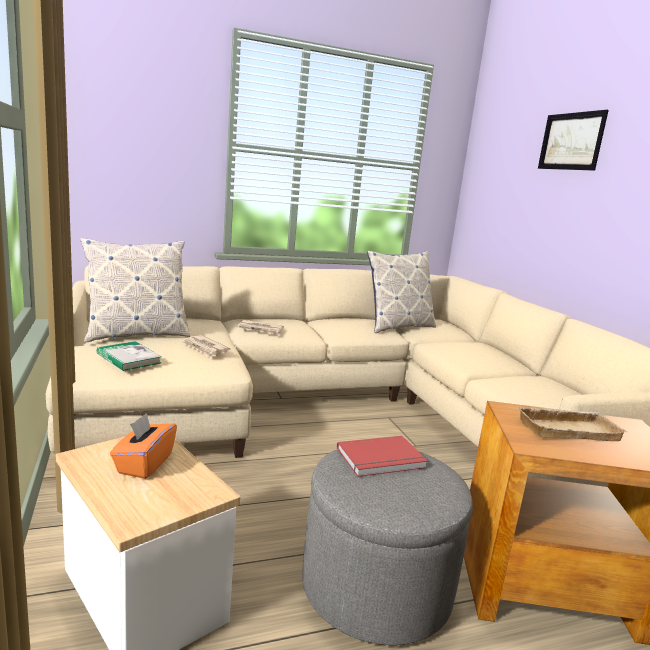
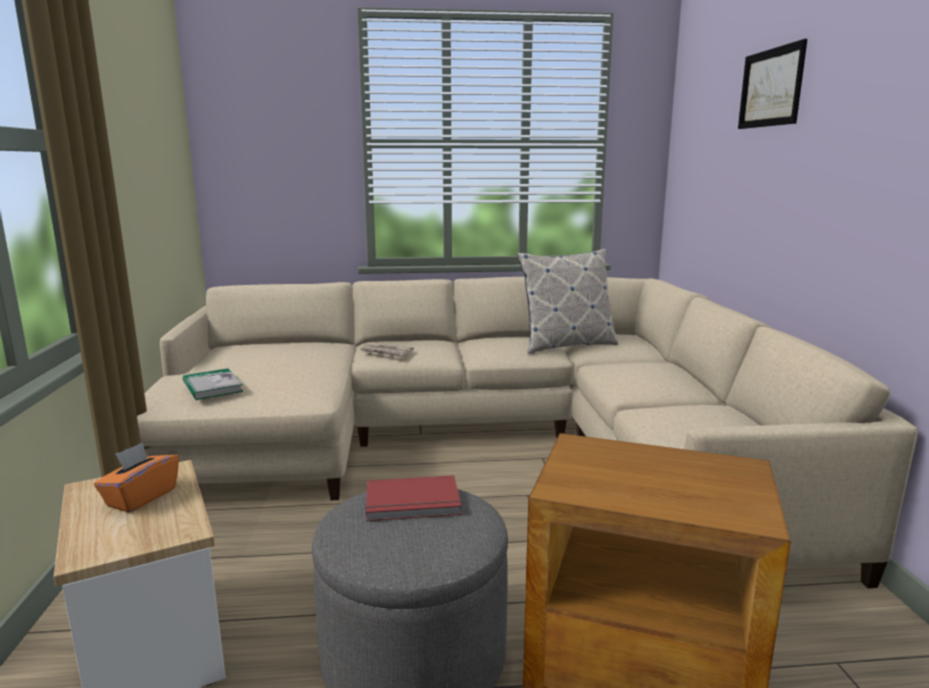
camera: 15 degrees right, 0 degrees up
pillow [80,238,190,342] -> none
newspaper [182,335,231,357] -> none
beige tray [516,406,628,441] -> none

